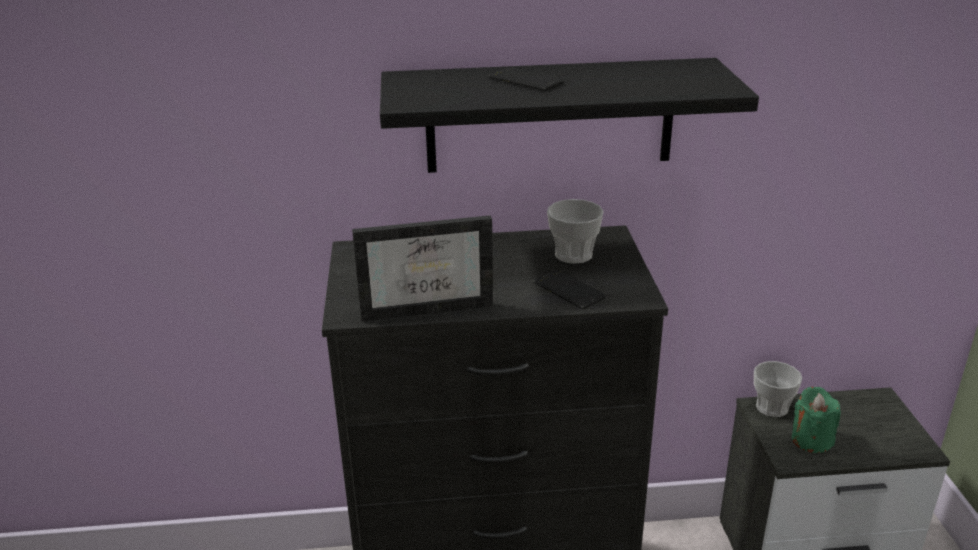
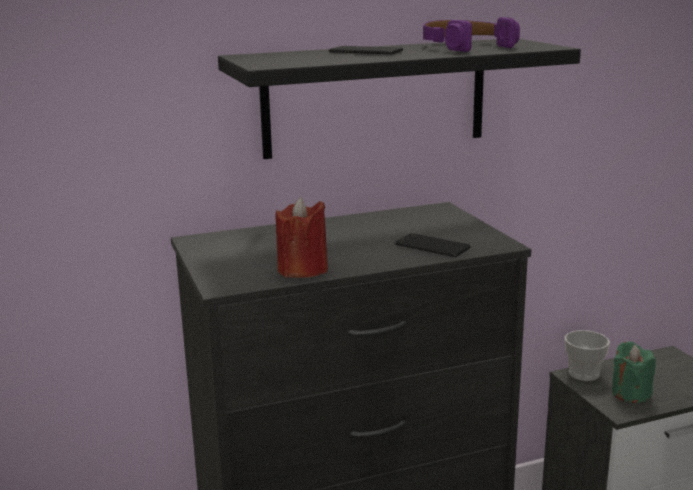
camera: 15 degrees left, 10 degrees down
picture frame [352,215,493,321] -> red candle [275,197,328,278]
cup [547,199,603,264] -> none
none -> purple headphones [423,17,520,52]

